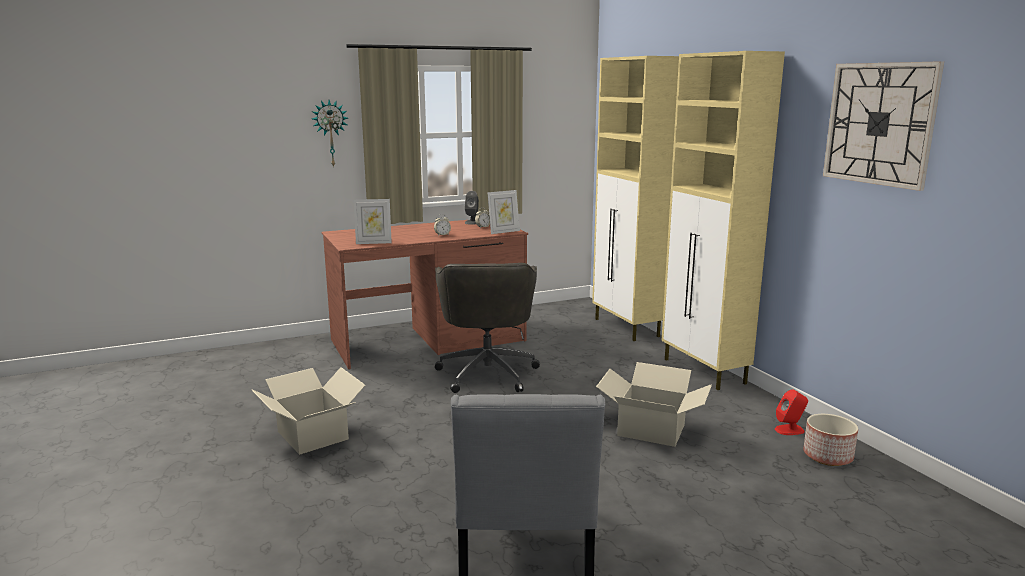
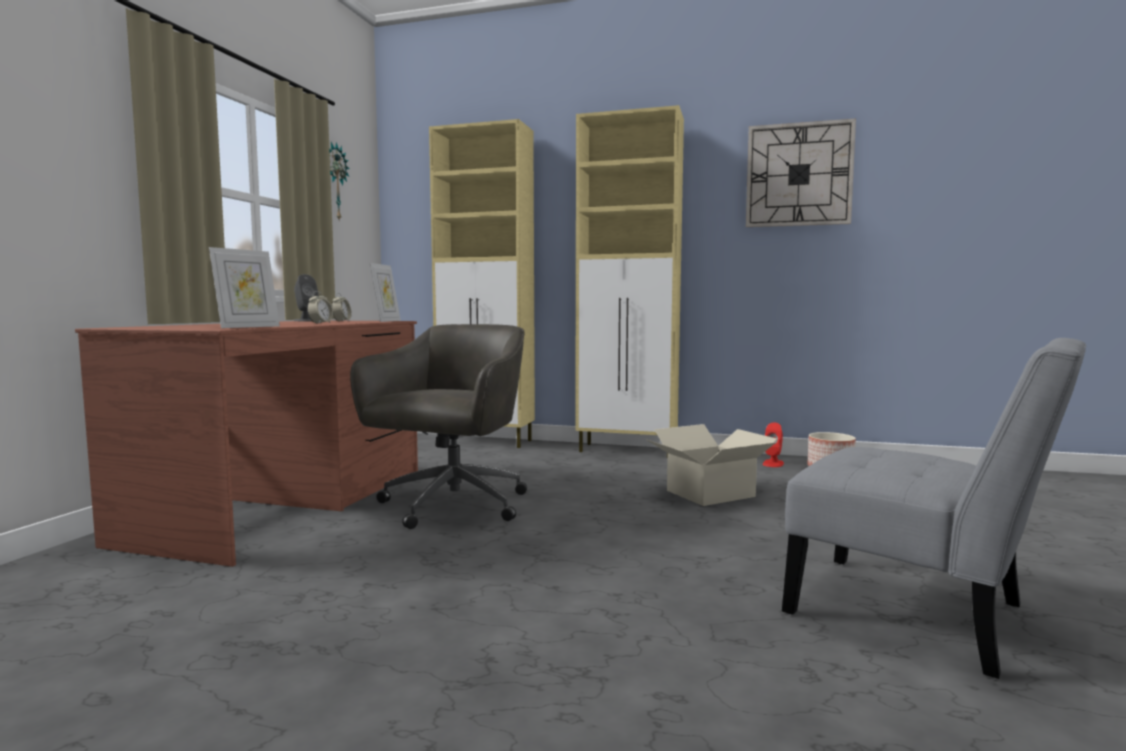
camera: 50 degrees left, 10 degrees down
cardboard box [252,367,366,455] -> none
wall clock [312,100,348,168] -> wall clock moved to [329,142,350,220]
grey office chair [435,263,540,393] -> grey office chair turned 105 degrees counterclockwise [350,324,527,529]

